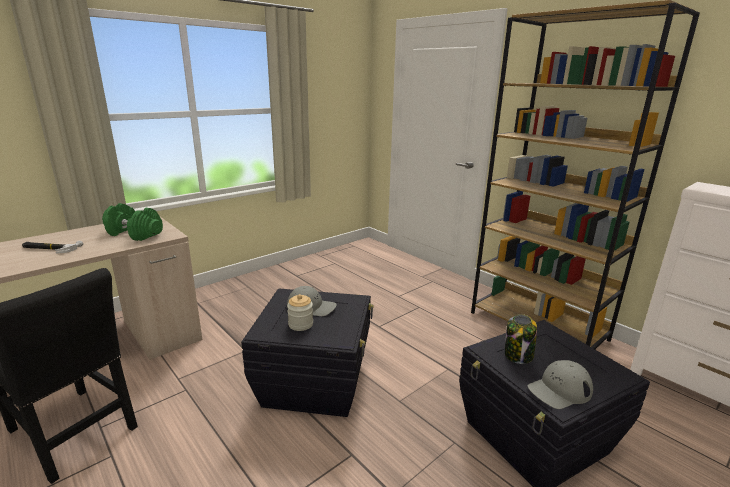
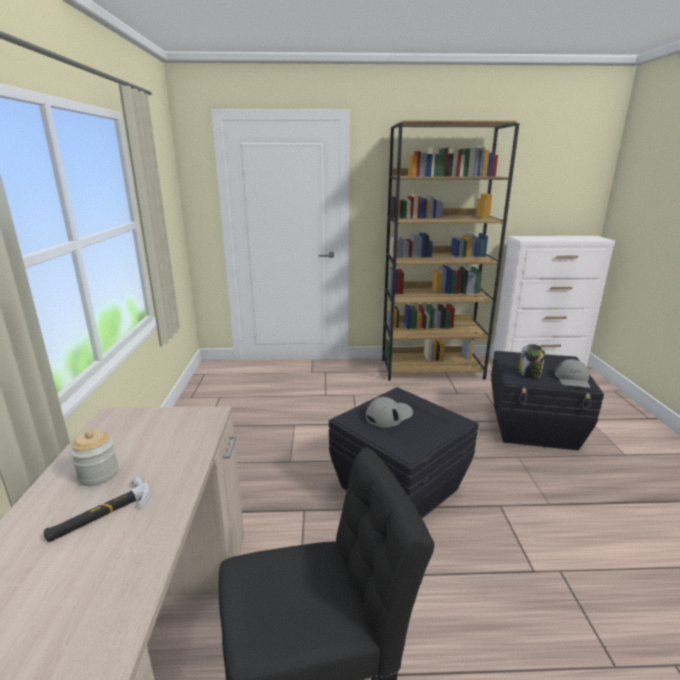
camera: 50 degrees left, 0 degrees up
green dumbbell [102,203,163,241] -> none
jar [287,294,313,331] -> jar moved to [70,430,119,486]

